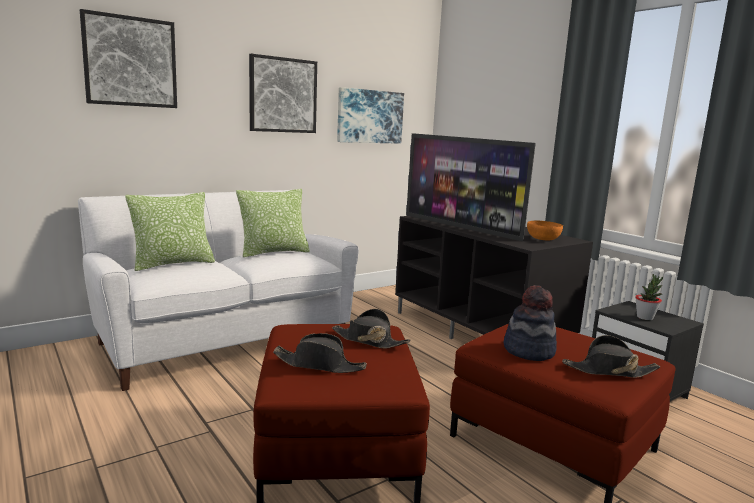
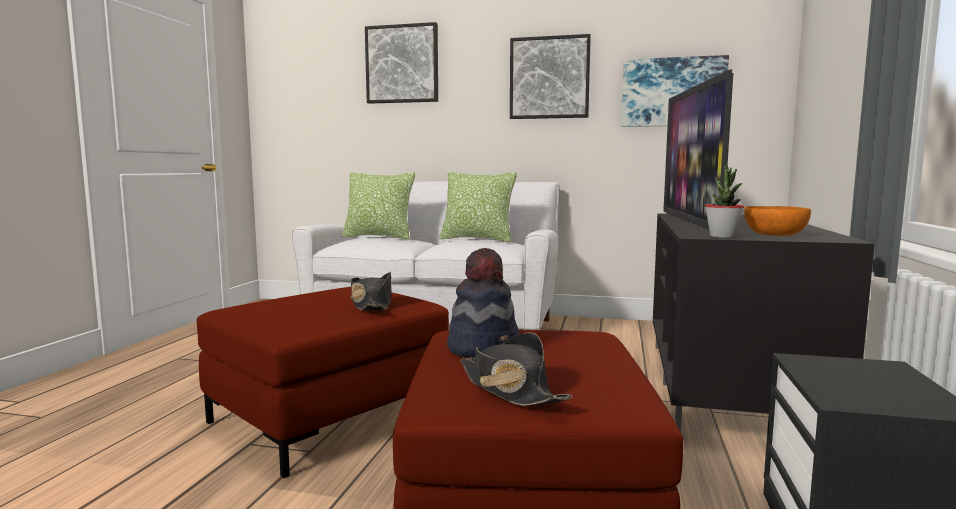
camera: 50 degrees right, 5 degrees down
black hat [273,333,367,373] -> none
potted plant [635,274,663,320] -> potted plant moved to [705,166,744,238]

